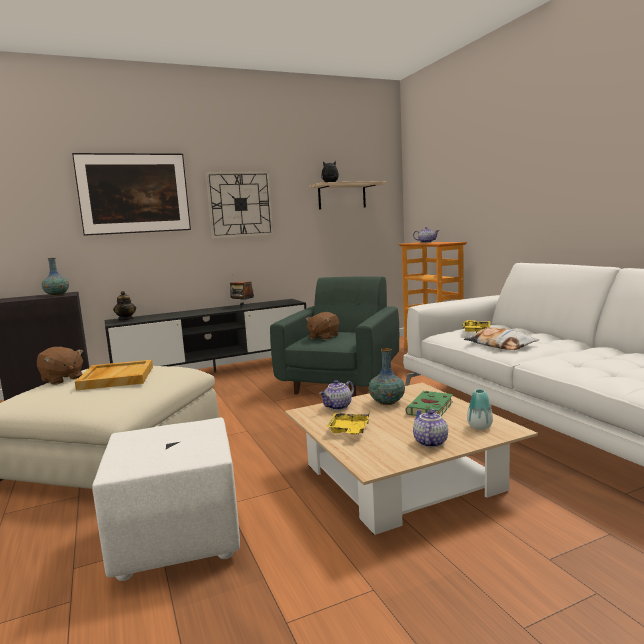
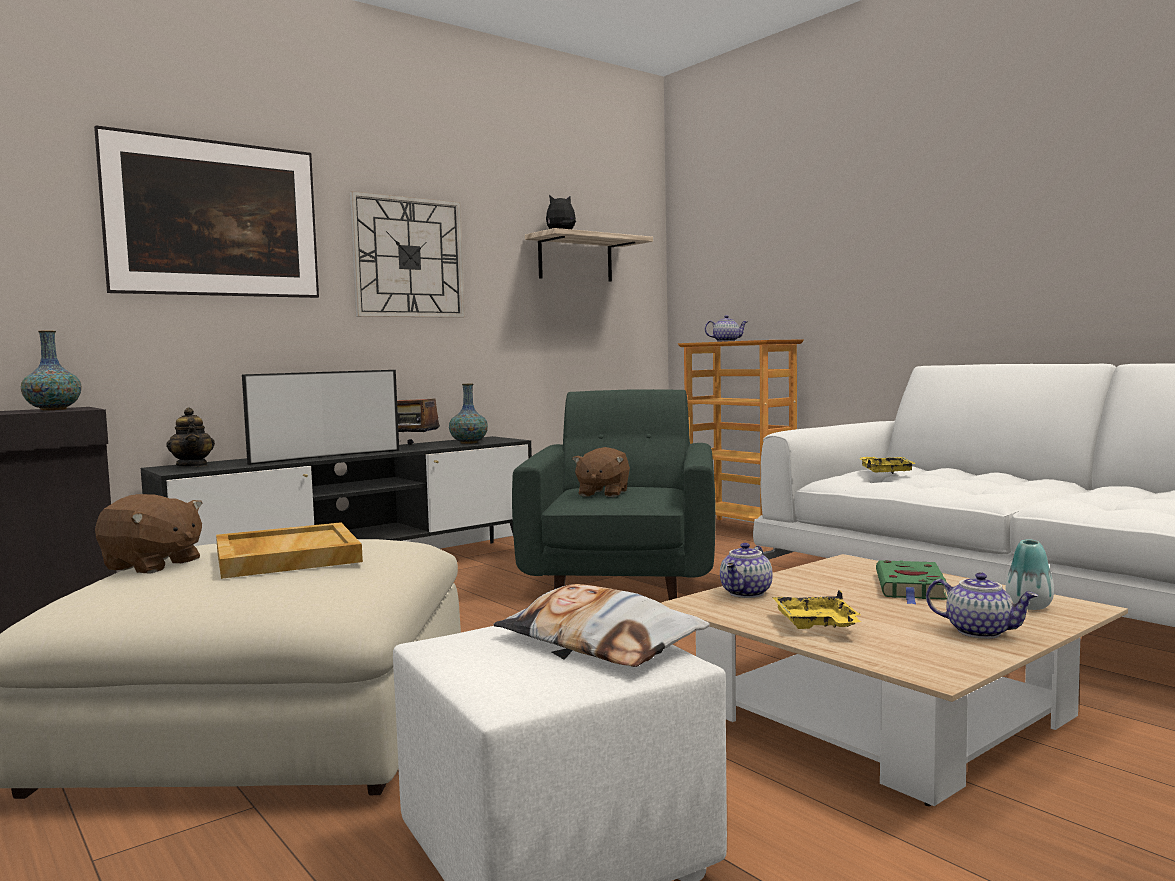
camera: 15 degrees left, 5 degrees down
vase [369,348,405,405] -> vase moved to [449,384,488,444]
teapot [413,409,448,447] -> teapot turned 120 degrees clockwise [926,572,1038,639]
pillow [464,327,539,350] -> pillow moved to [494,584,710,667]
none -> television [242,370,399,465]

